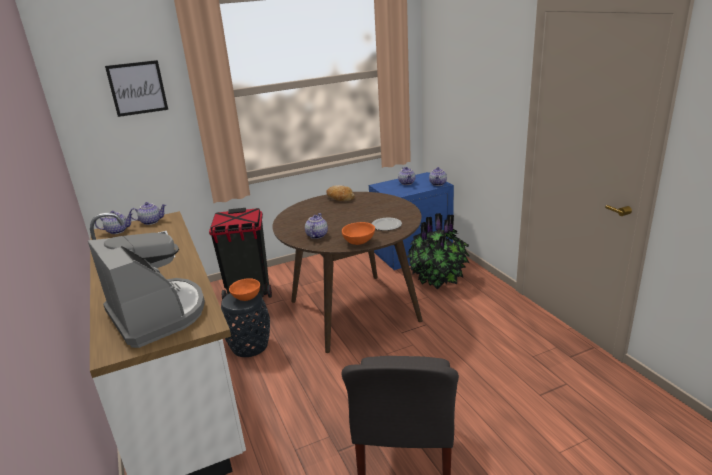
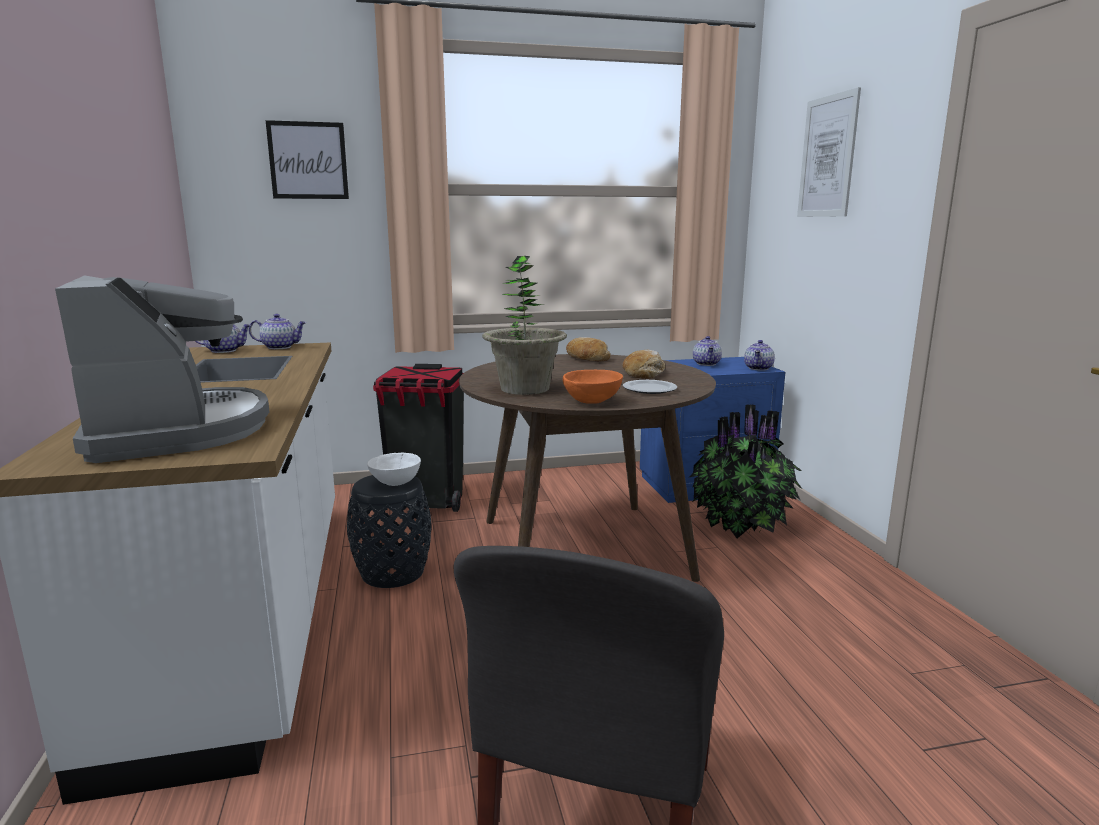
camera: 10 degrees right, 10 degrees down
orange bowl [229,278,260,301] -> white bowl [367,452,421,486]
teapot [305,213,328,239] -> potted plant [482,256,567,395]
none -> bread [623,350,665,379]
none -> picture [797,87,861,217]

